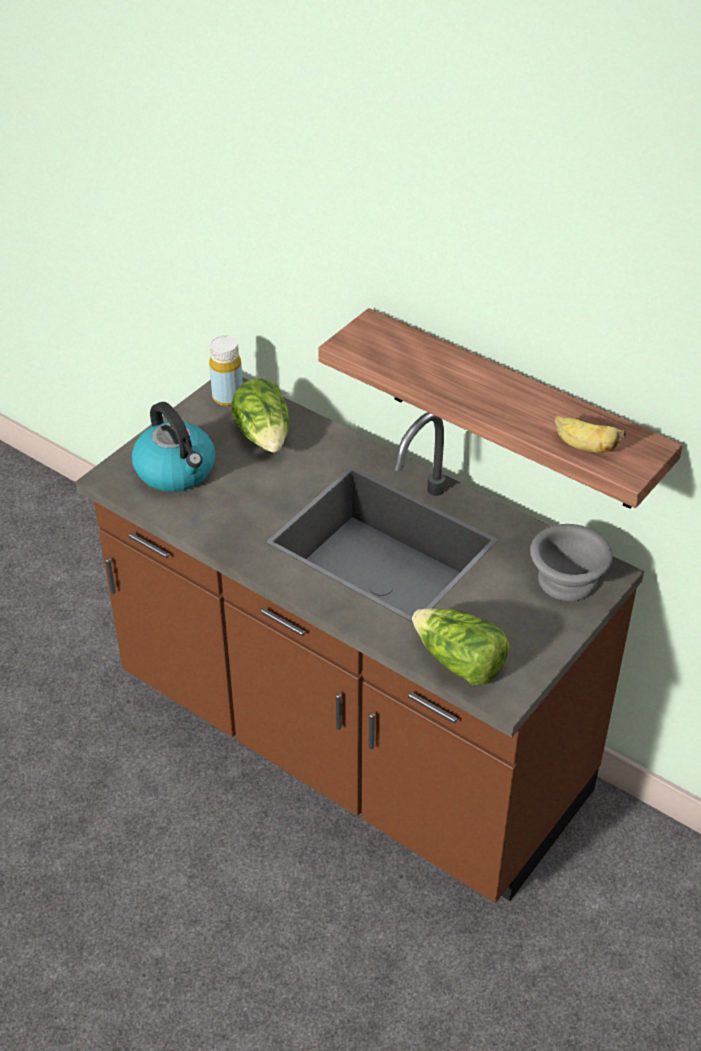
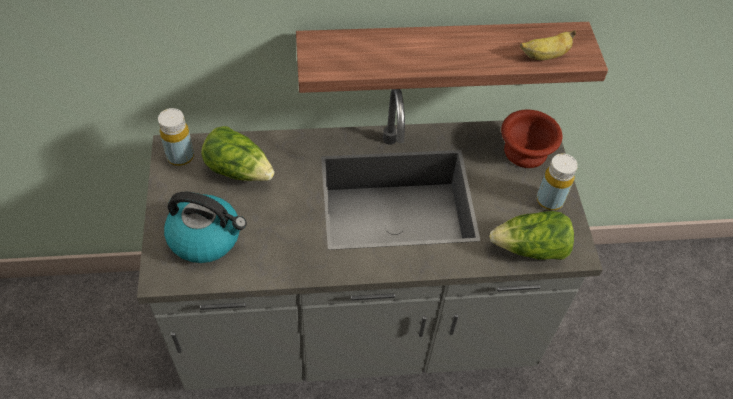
camera: 45 degrees left, 10 degrees up
brown counter [76,377,644,903] -> grey counter [137,89,603,390]
grey bowl [531,524,613,601] -> brown bowl [501,110,563,168]
none -> yellow bottle [537,154,578,210]

